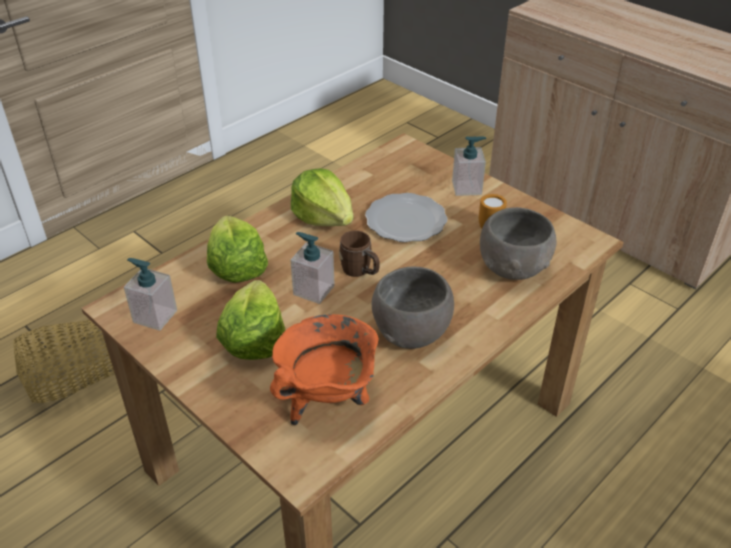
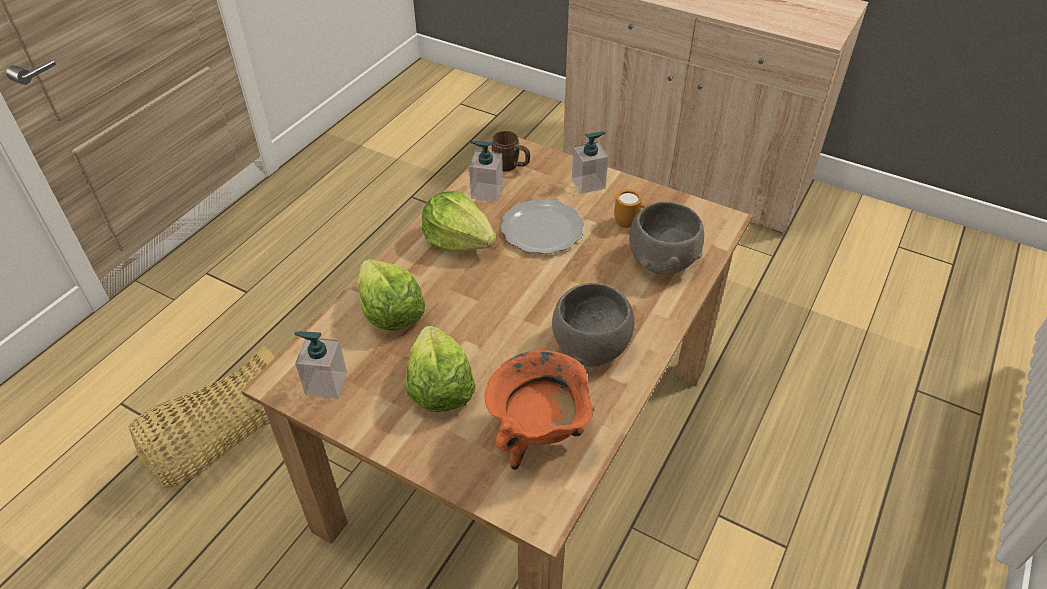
camera: 15 degrees left, 5 degrees up
soap dispenser [290,232,335,304] -> soap dispenser moved to [469,141,503,202]
brown mug [339,230,380,277] -> brown mug moved to [491,131,530,172]

